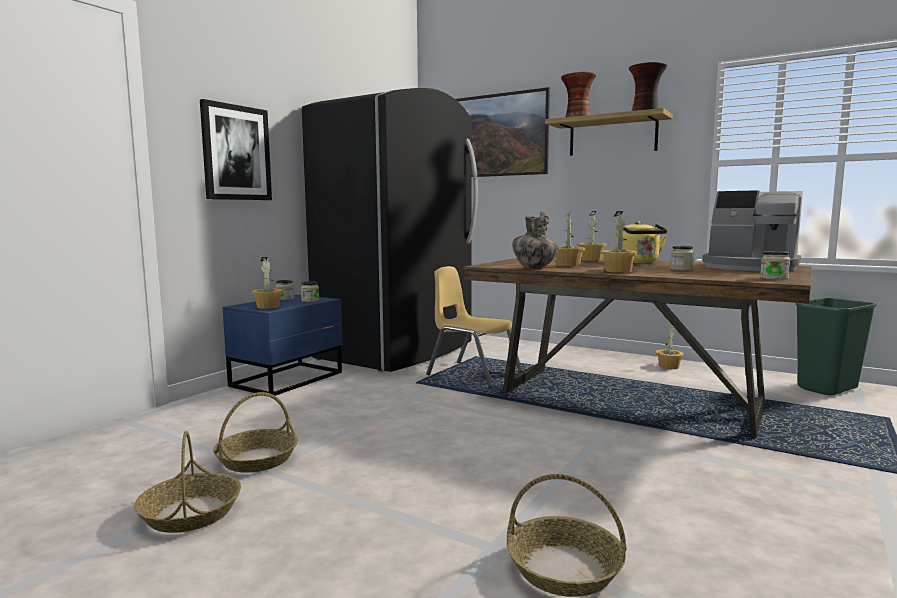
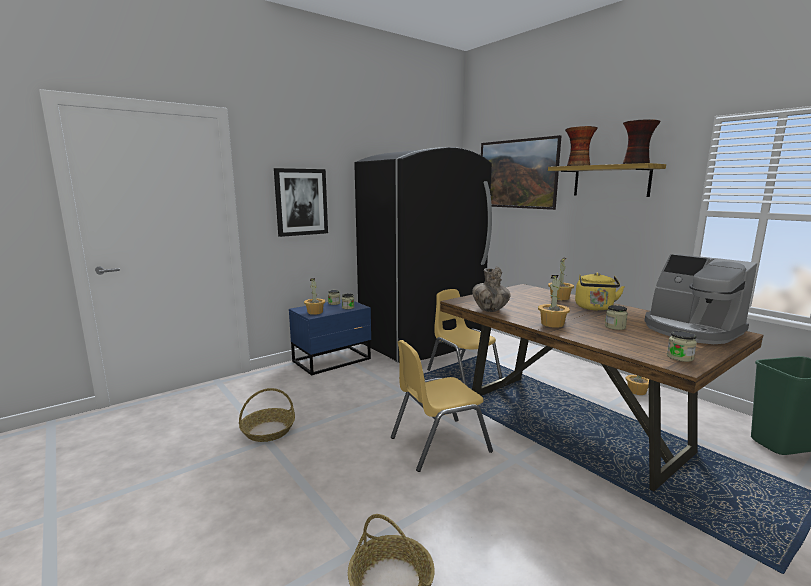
camera: 20 degrees right, 5 degrees up
basket [134,431,241,533] -> none
potted plant [556,211,585,267] -> none
none -> yellow chair [391,340,493,472]

